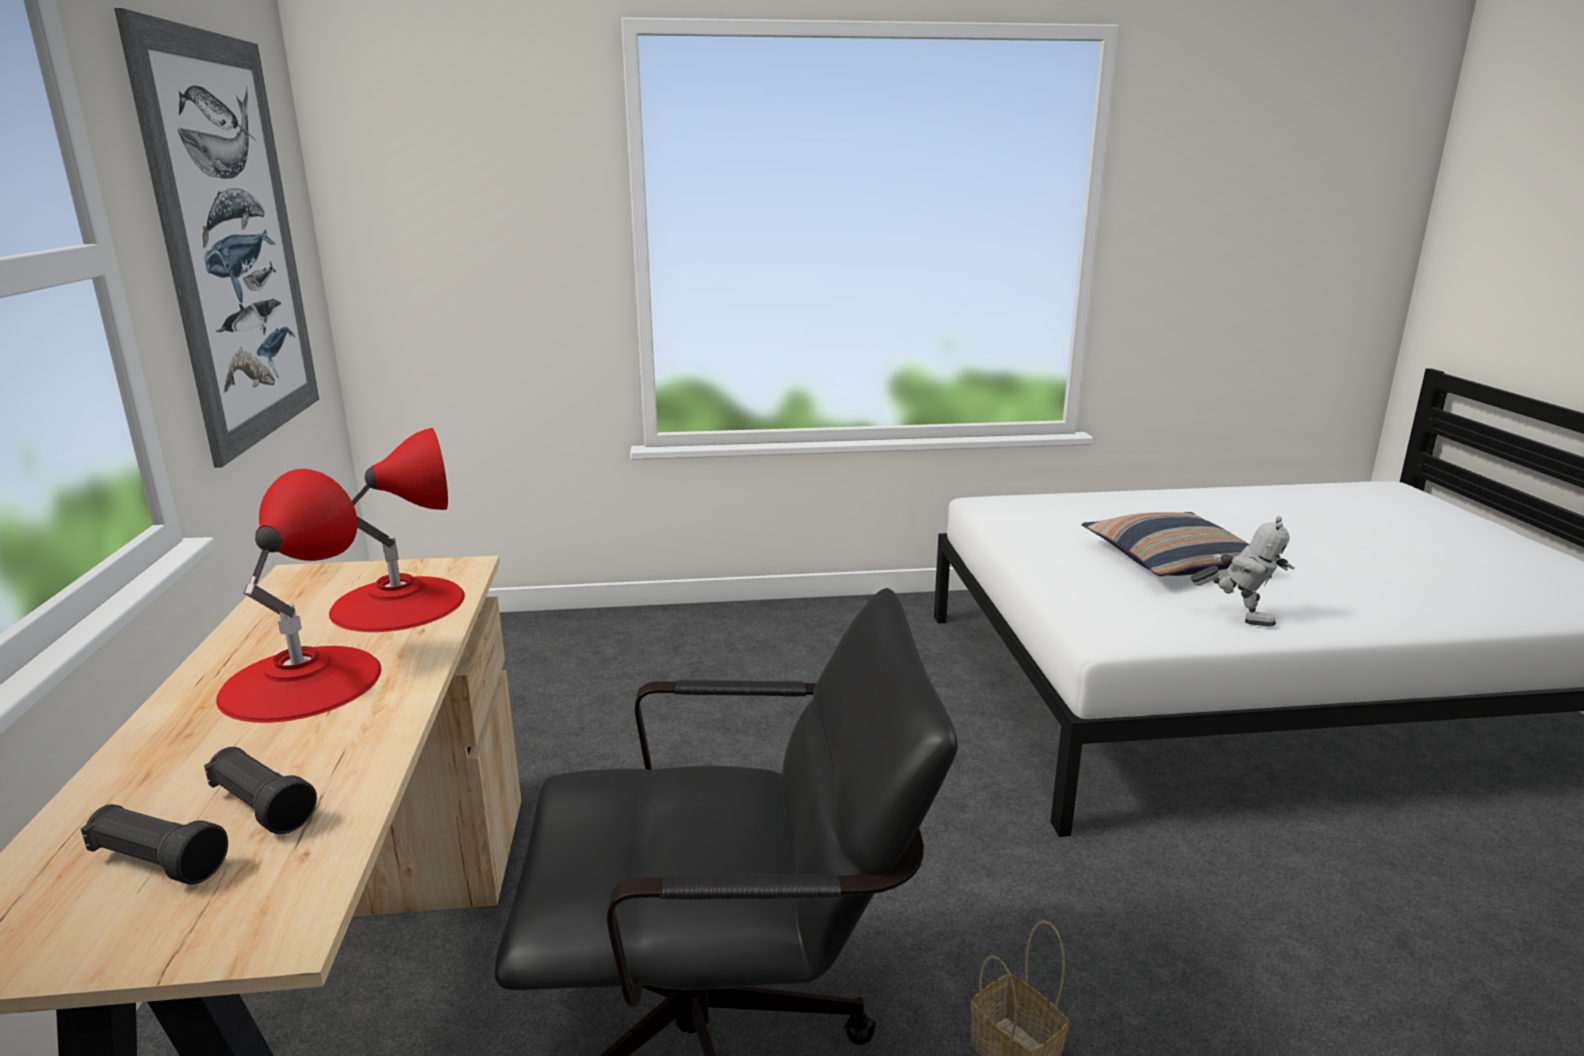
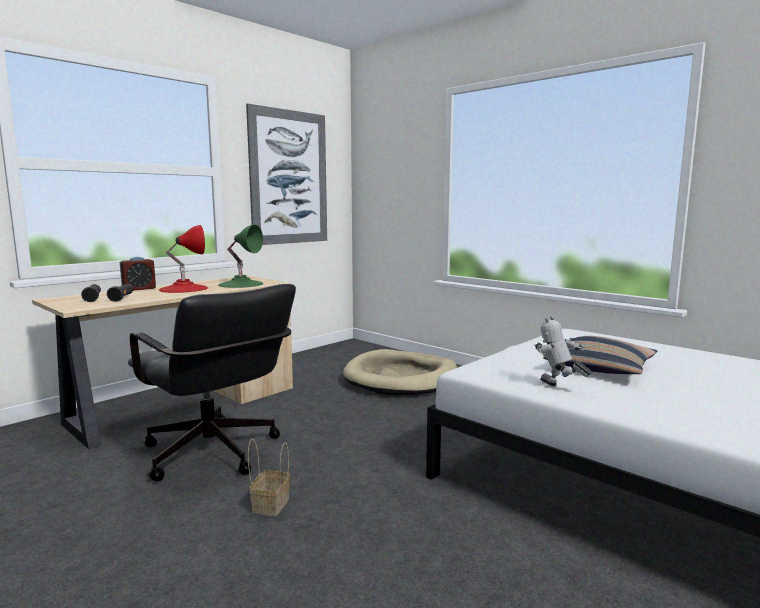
camera: 50 degrees right, 10 degrees down
red table lamp [329,428,465,632] -> green table lamp [218,224,263,288]
toy robot [1190,516,1295,626] -> toy robot turned 150 degrees clockwise [535,316,592,386]
none -> alarm clock [120,257,156,291]
none -> beige dog bed [343,349,457,395]

